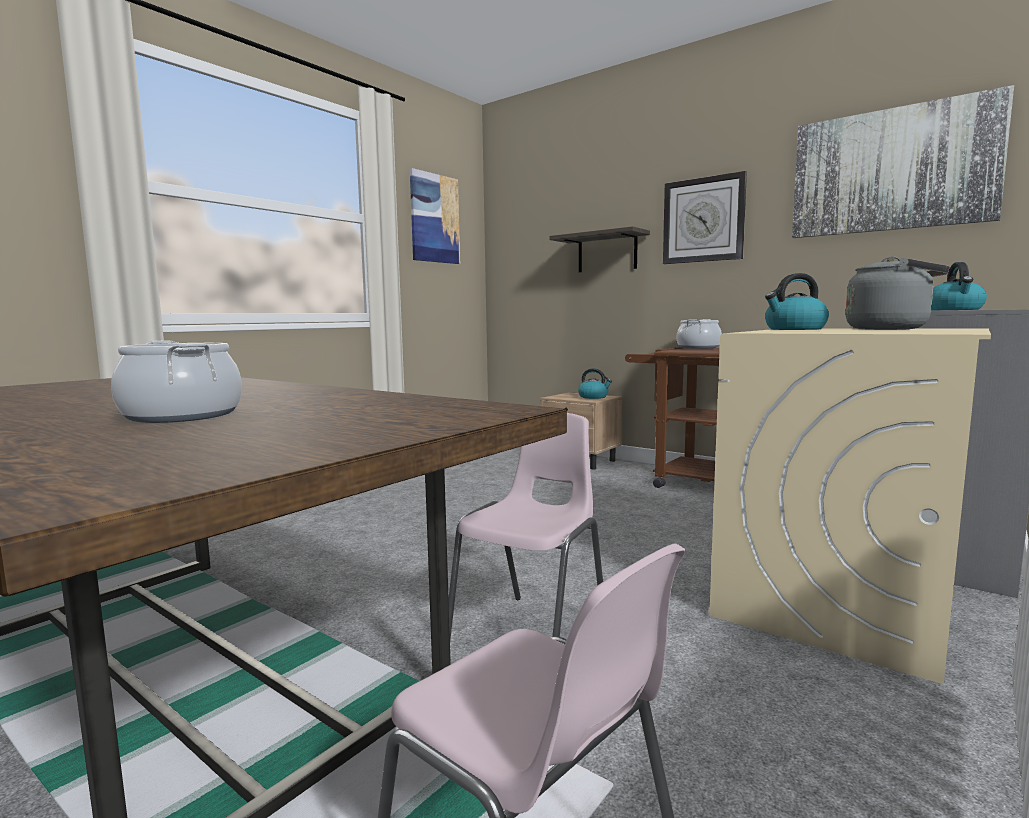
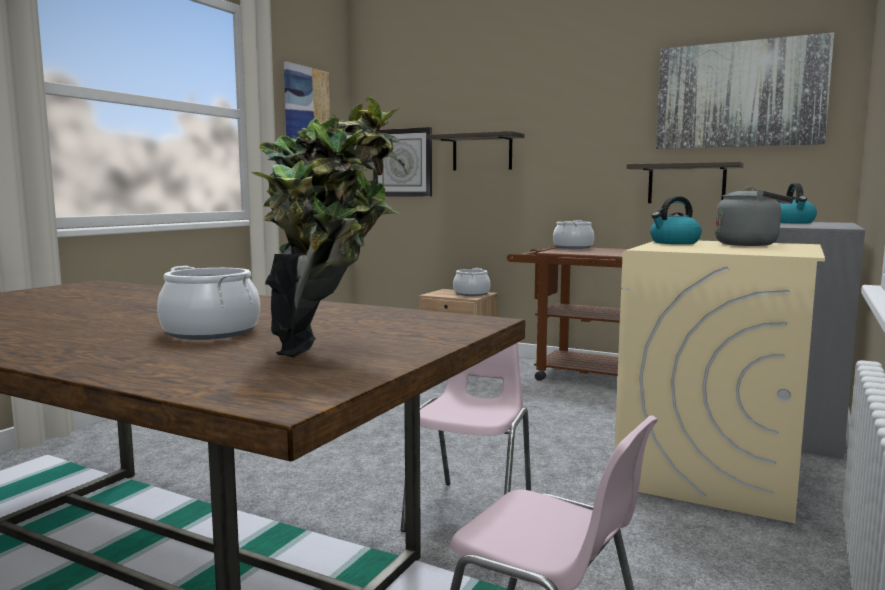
camera: 10 degrees left, 0 degrees up
kettle [578,368,612,399] -> cooking pot [453,268,490,296]
wall clock [663,171,747,264] -> wall clock moved to [373,127,432,197]
none -> potted plant [252,97,401,357]
none -> shelf [627,162,744,203]

